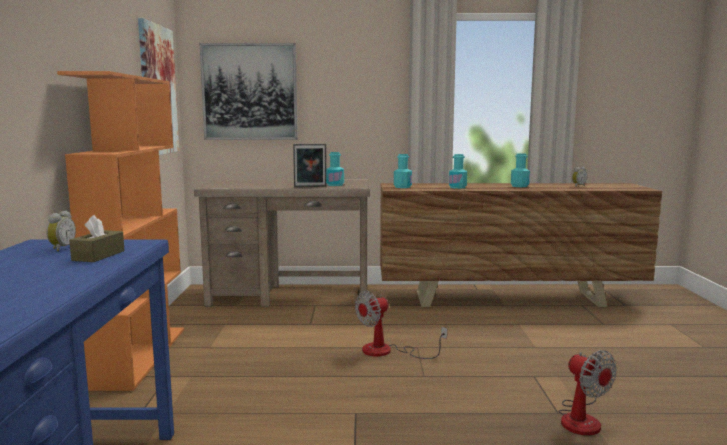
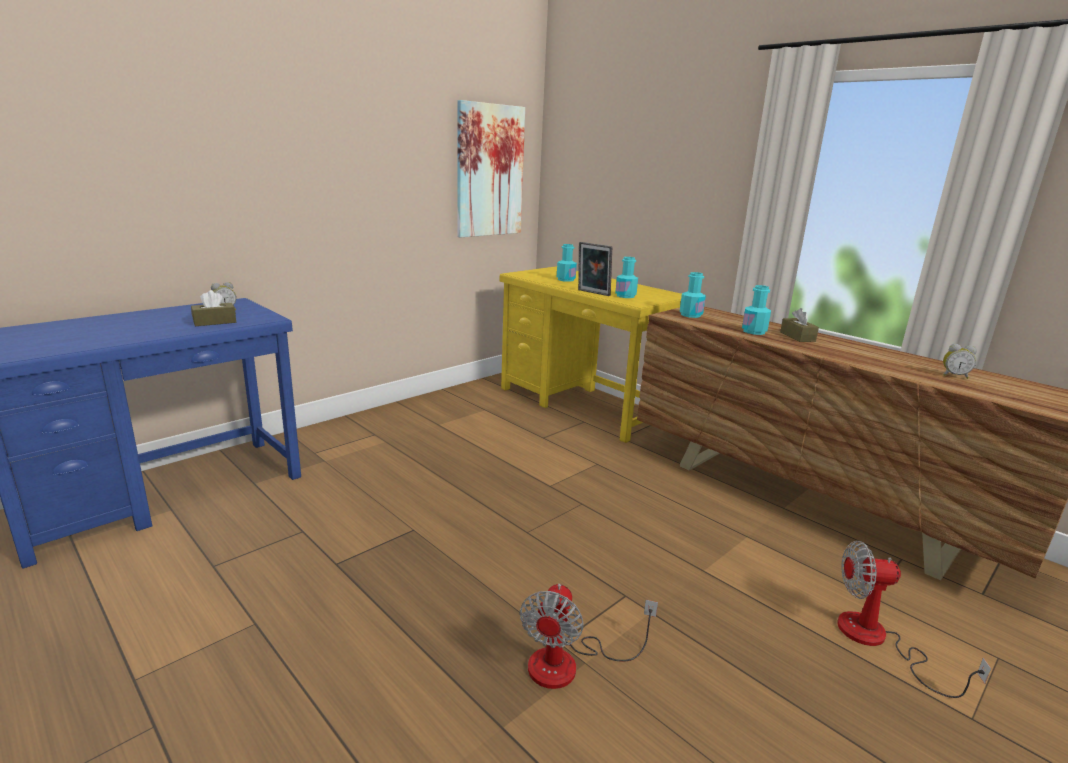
camera: 45 degrees right, 10 degrees up
orange bookcase [57,71,184,391] -> none
brown desk [194,180,370,307] -> yellow desk [500,266,682,443]
picture [200,43,298,140] -> none
fan [355,291,447,359] -> fan moved to [837,541,991,698]
turquoise bottle [511,153,530,187] -> turquoise bottle moved to [557,244,577,282]
none -> brown tissue box [780,308,819,342]

